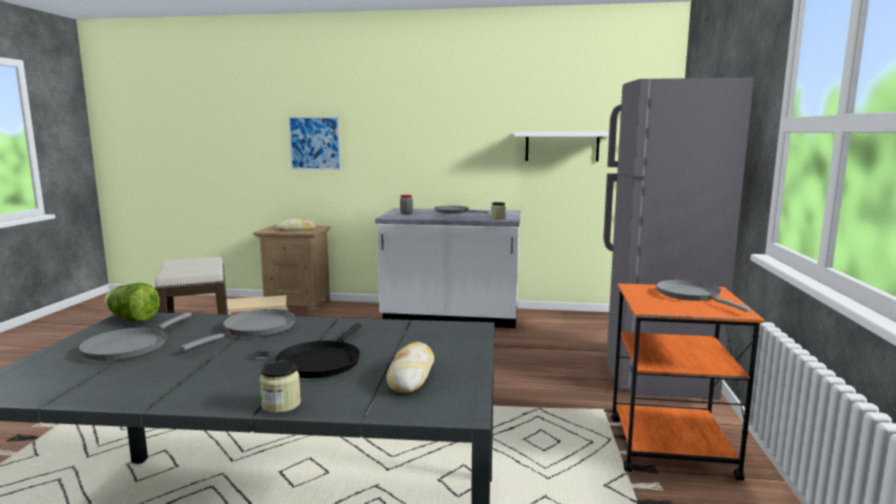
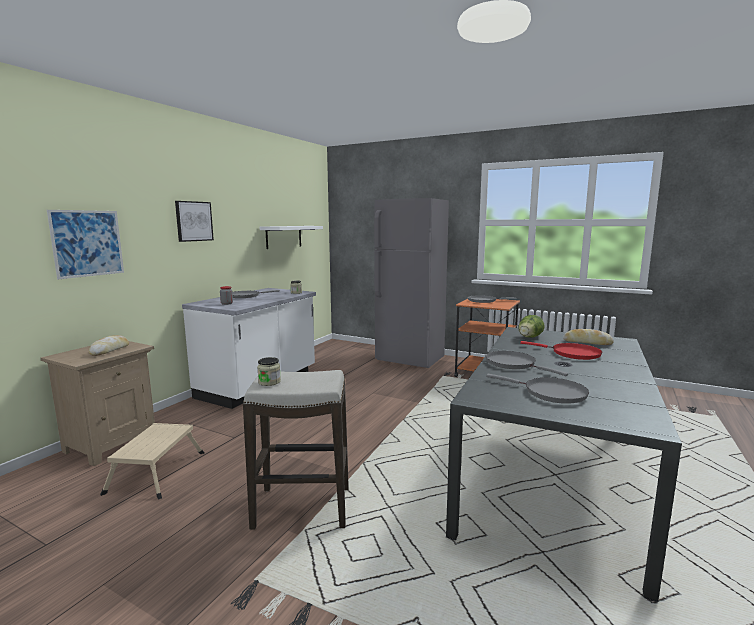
camera: 70 degrees left, 0 degrees up
lettuce [104,283,160,322] -> lettuce moved to [518,315,545,338]
jar [259,361,301,413] -> jar moved to [257,357,281,386]
black frying pan [275,324,361,378] -> red frying pan [520,341,602,360]
none -> picture [175,201,214,242]

